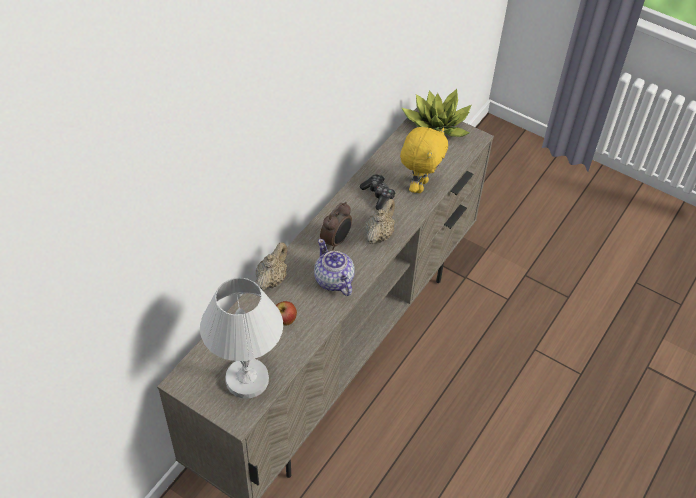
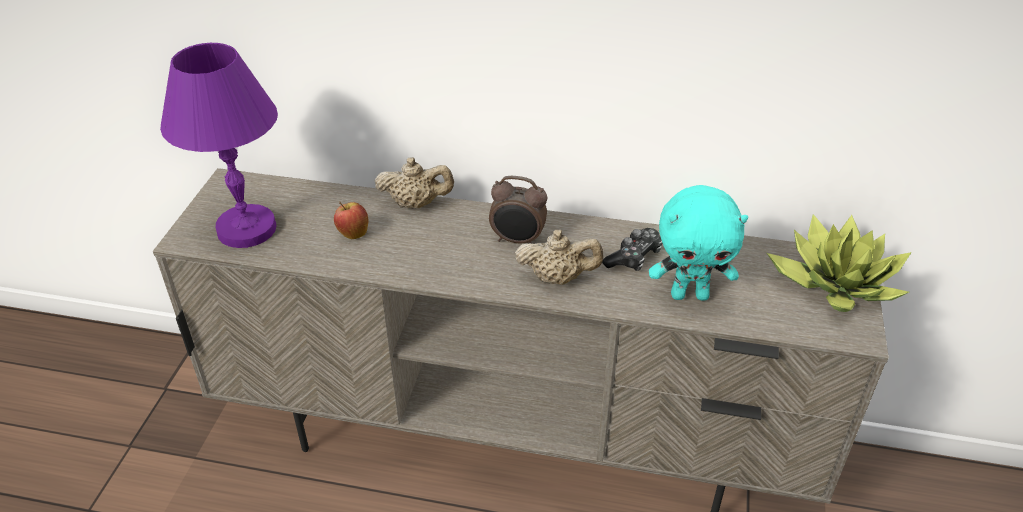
camera: 70 degrees right, 10 degrees down
white table lamp [200,278,283,398] -> purple table lamp [160,43,278,248]
teapot [314,239,355,296] -> none
yellow plush toy [400,127,448,193] -> turquoise plush toy [649,185,748,301]

